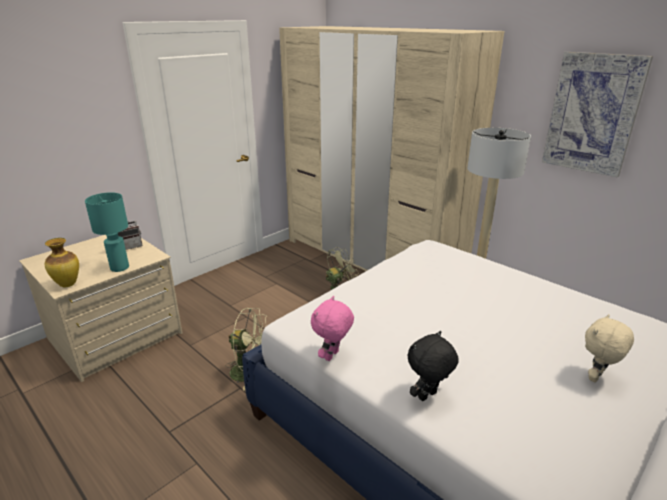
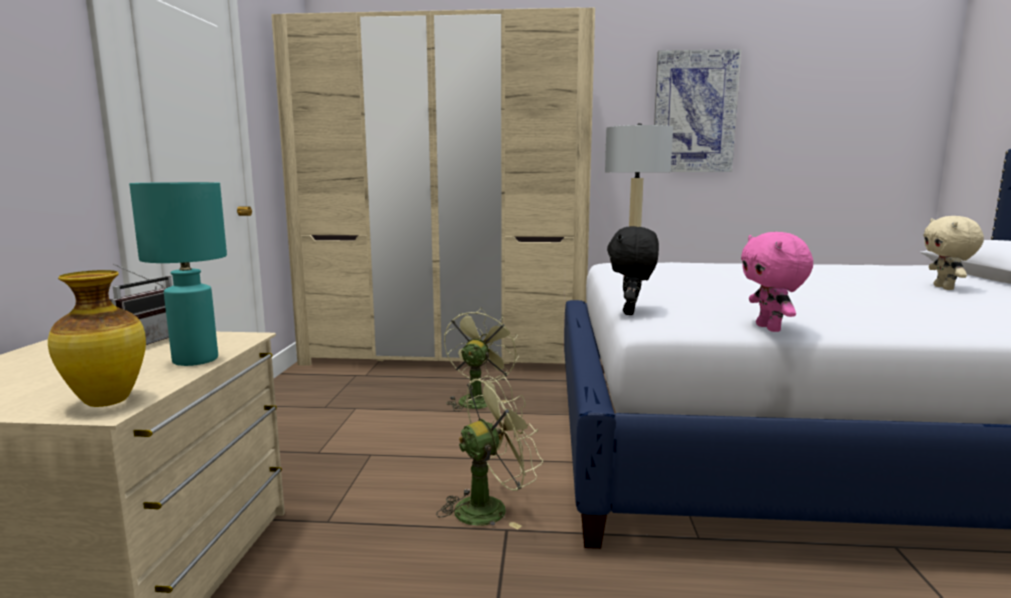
camera: 40 degrees left, 15 degrees down
black plush toy [408,331,459,401] -> black plush toy moved to [607,226,659,315]

